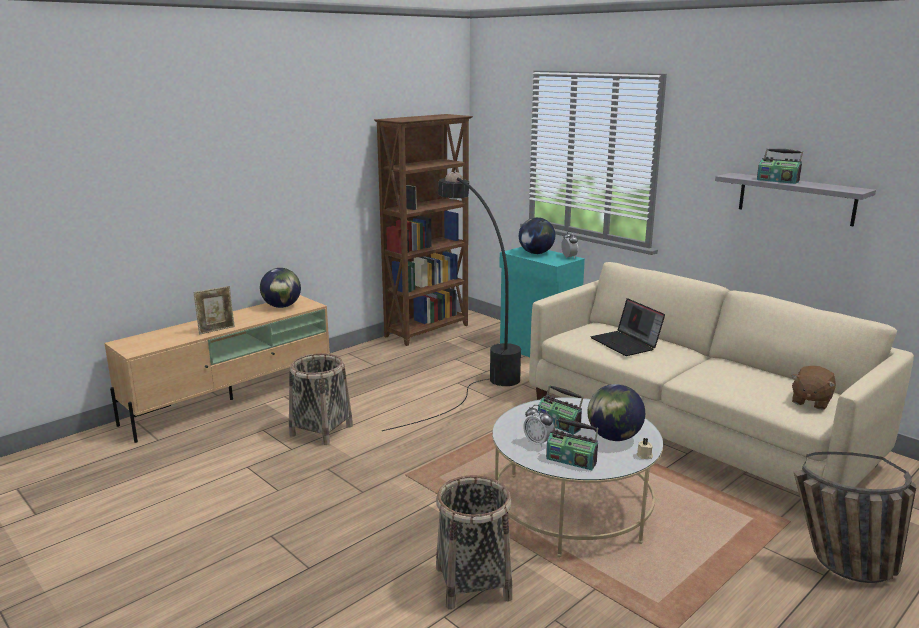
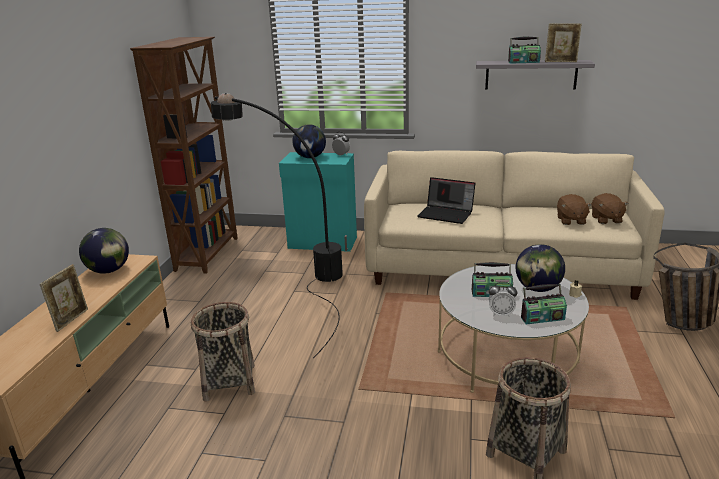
camera: 35 degrees left, 5 degrees up
none -> picture frame [545,23,582,62]
none -> brown plush toy [557,194,592,225]

